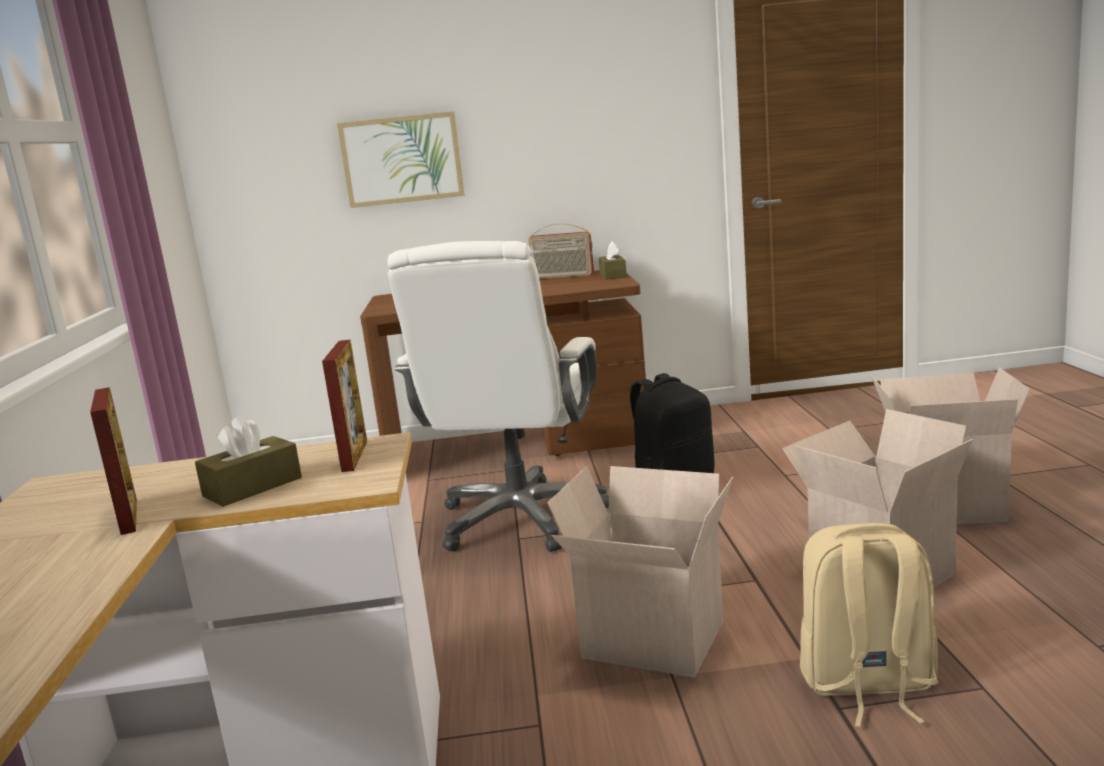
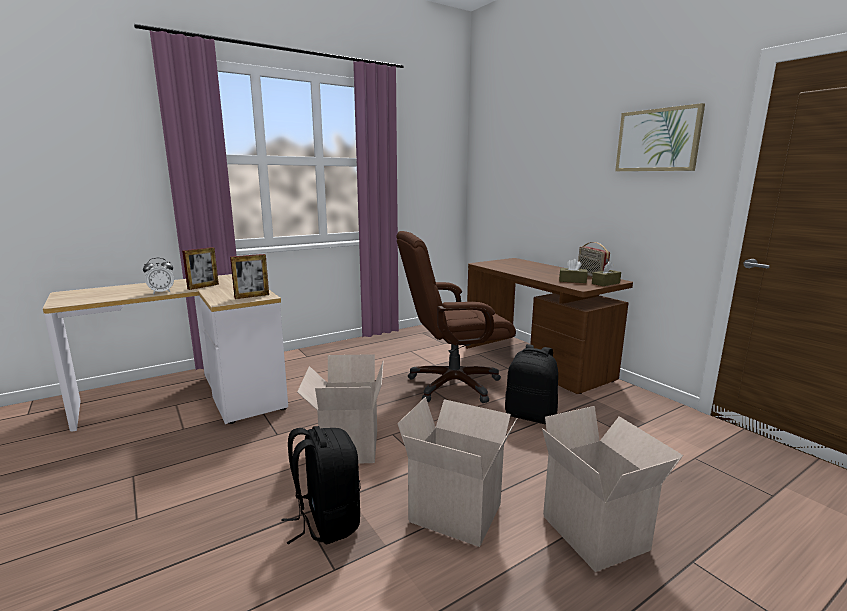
camera: 60 degrees right, 0 degrees up
brown tissue box [195,416,302,507] -> brown tissue box moved to [559,259,588,283]
picture [337,111,465,208] -> picture moved to [615,103,705,171]
white office chair [388,241,609,552] -> brown office chair [396,231,516,403]
beige backpack [800,523,938,727] -> black backpack [281,426,360,544]
none -> alarm clock [143,258,174,294]

